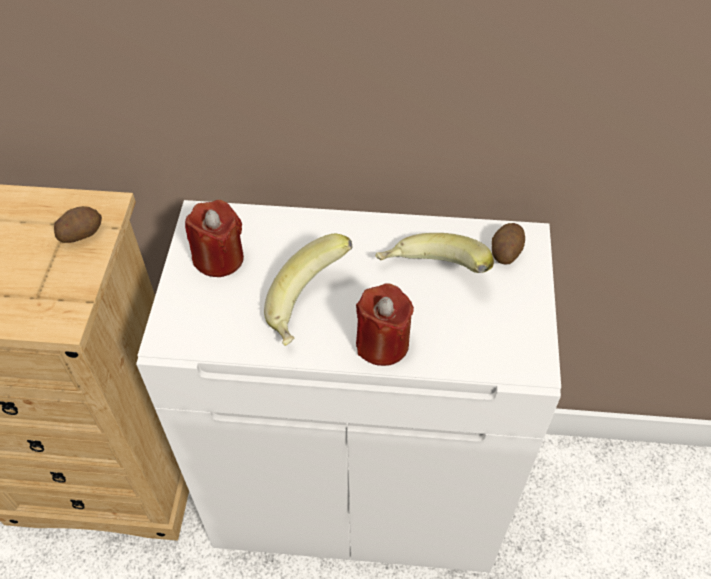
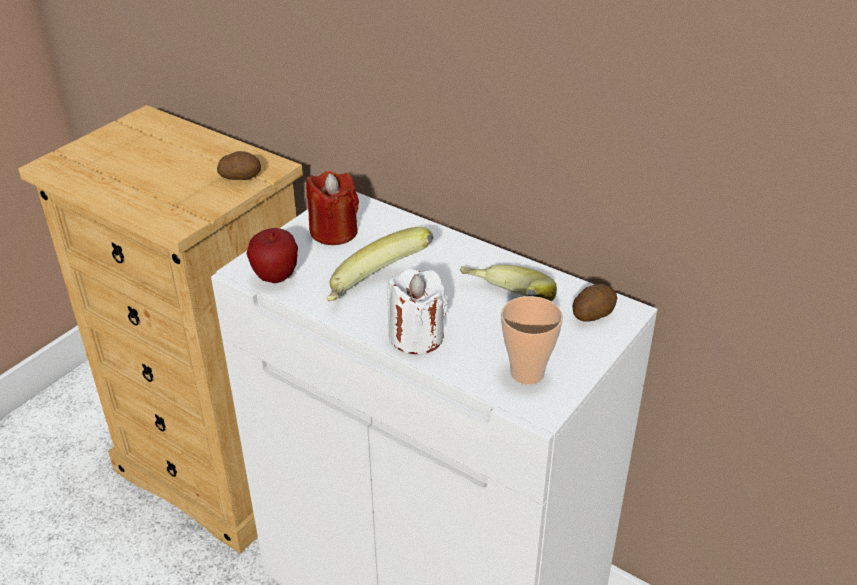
camera: 30 degrees right, 15 degrees down
red candle [356,283,414,366] -> white candle [387,269,448,354]
none -> apple [246,228,298,283]
none -> cup [501,296,563,385]

